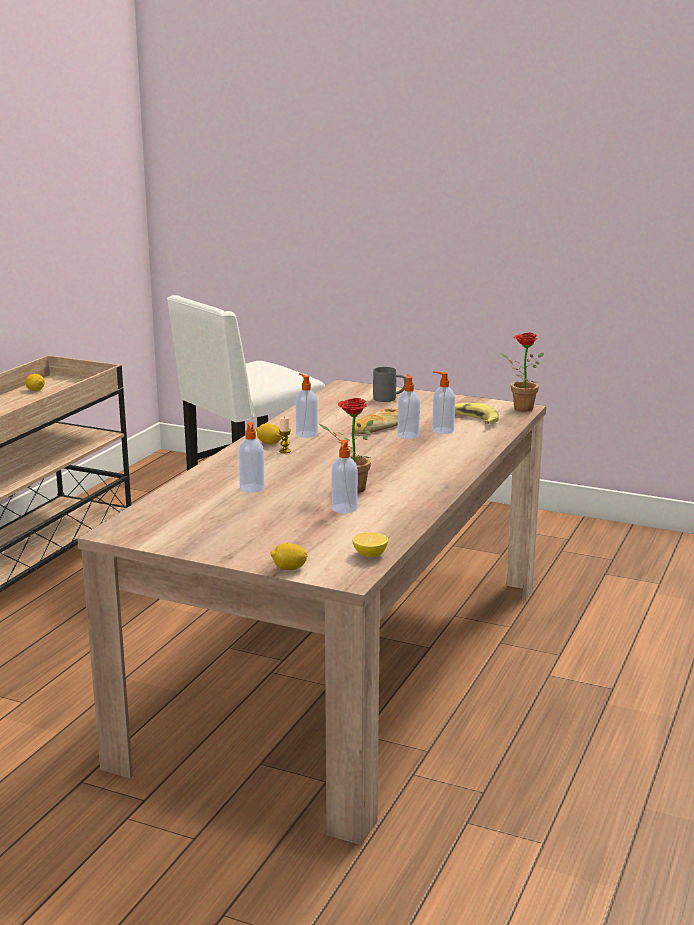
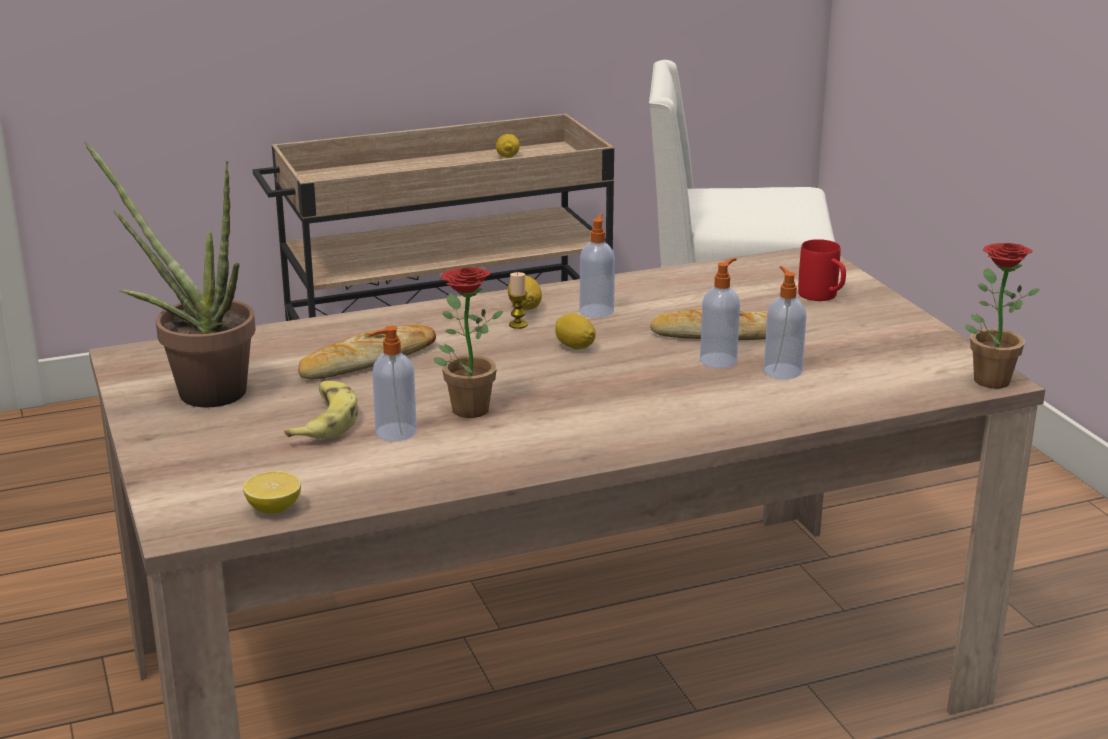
camera: 45 degrees right, 5 degrees up
soap dispenser [239,422,265,493] -> bread [298,325,436,380]
lemon [270,543,308,570] -> lemon moved to [555,313,596,350]
grey mug [373,367,407,402] -> red mug [798,239,846,301]
banana [455,403,499,424] -> banana moved to [284,380,358,439]
none -> potted plant [84,142,256,407]

